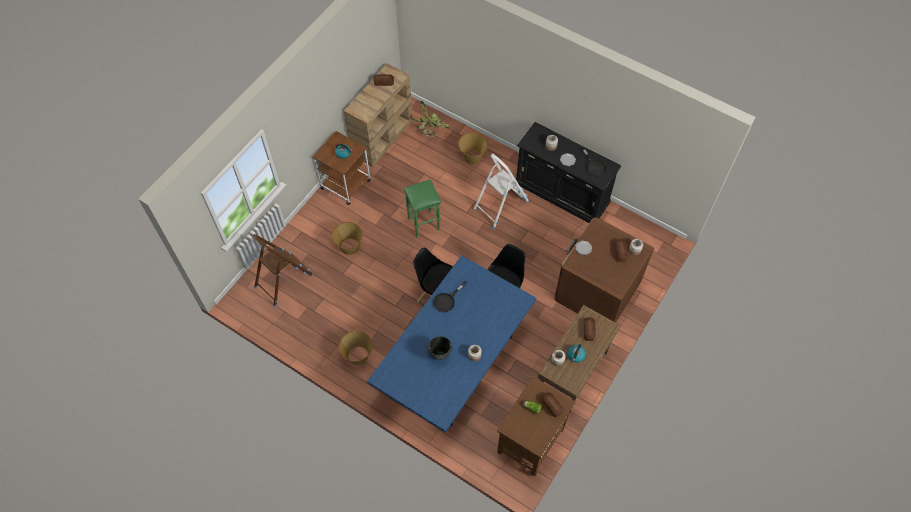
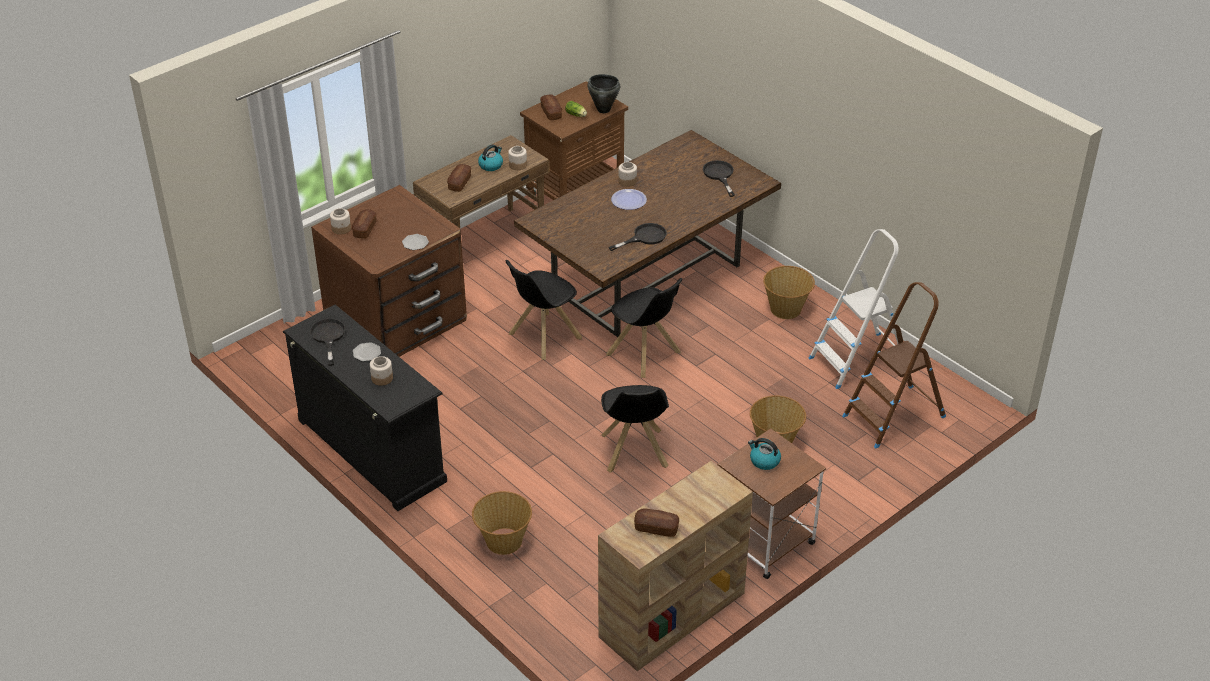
camera: 165 degrees left, 20 degrees down
blue dining table [367,255,536,433] -> brown dining table [514,130,781,337]
green stool [404,179,441,238] -> black chair [601,385,669,473]
potted plant [412,101,449,138] -> none
black cooking pot [428,336,452,360] -> black cooking pot moved to [587,74,620,113]
white step ladder [473,153,529,229] -> white step ladder moved to [809,229,899,389]
none -> plate [611,189,647,210]
none -> black frying pan [703,160,735,197]

